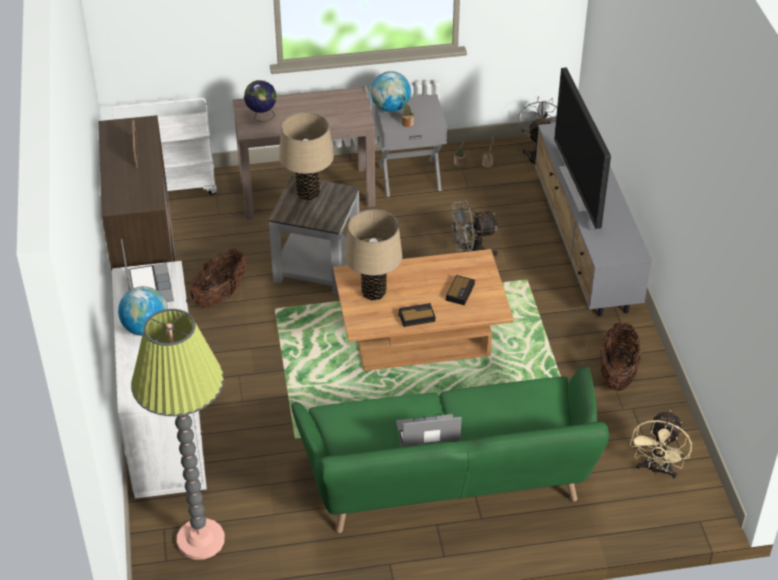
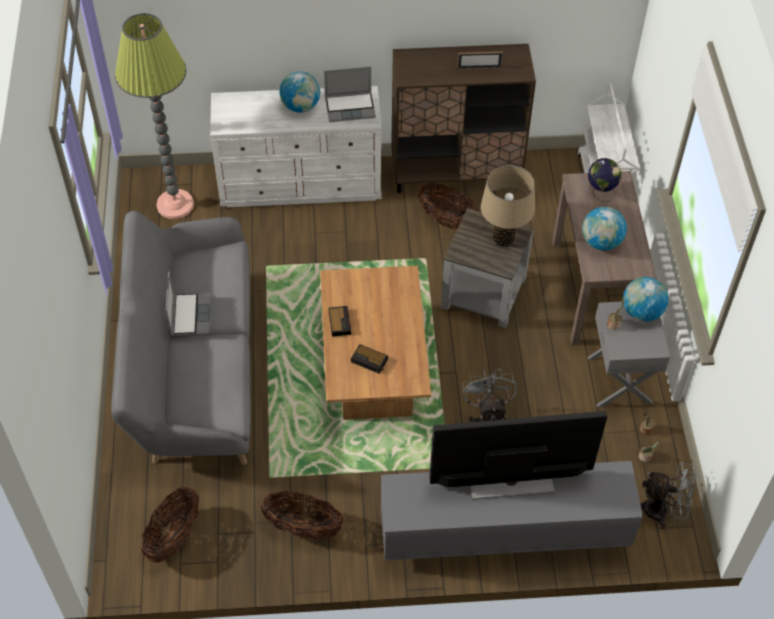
camera: 95 degrees right, 10 degrees up
green sofa [291,367,609,533] -> grey sofa [111,211,251,465]
beige table lamp [345,209,402,300] -> none
beige fan [630,410,692,479] -> basket [141,486,199,563]
none -> globe [582,207,627,250]

